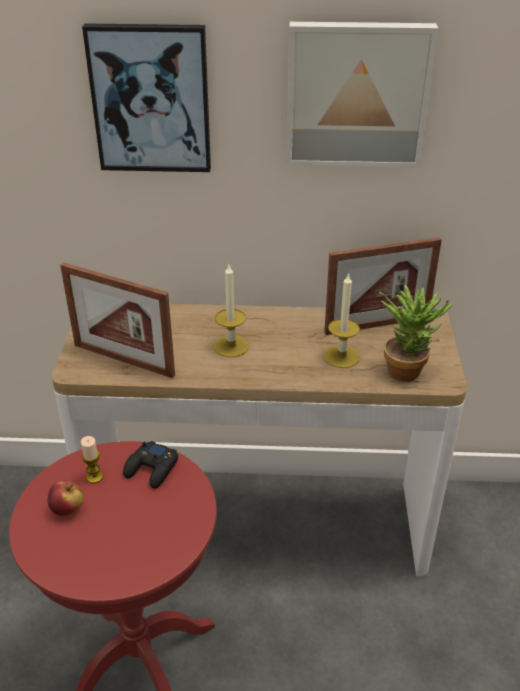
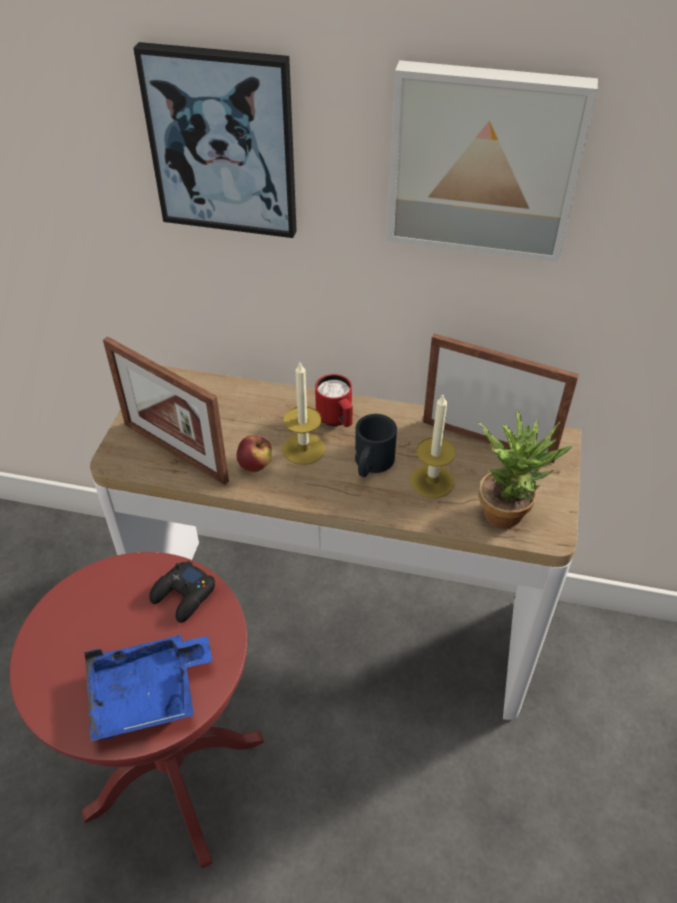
camera: 10 degrees right, 10 degrees up
apple [47,480,83,516] -> apple moved to [236,436,272,472]
candle [81,436,103,483] -> none
picture frame [324,237,442,335] -> picture frame turned 150 degrees counterclockwise [423,334,579,463]
none -> blue tray [84,635,212,742]
none -> red mug [315,374,353,427]
none -> black mug [355,414,397,477]

